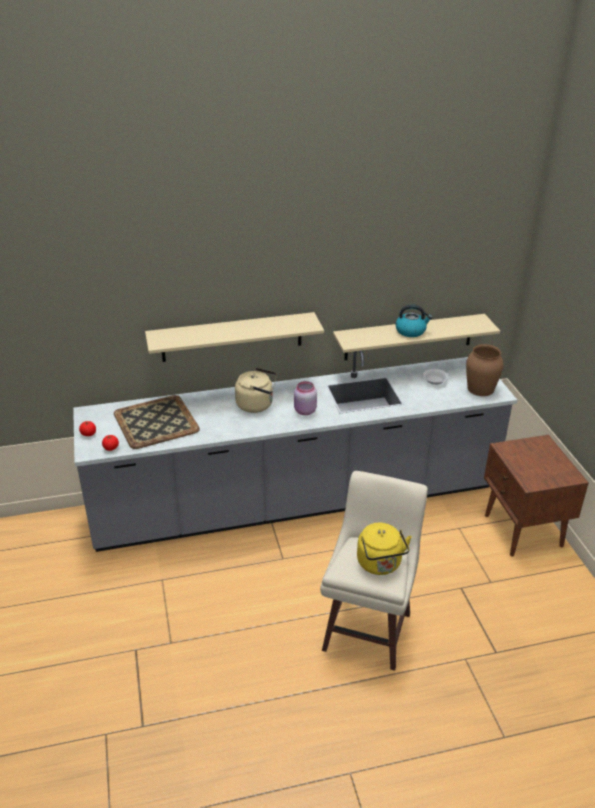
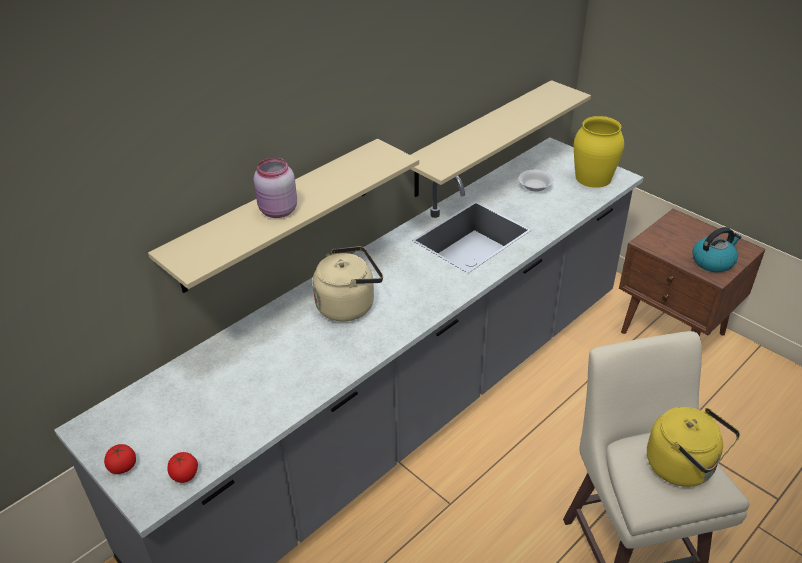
camera: 30 degrees left, 5 degrees up
tray [114,395,200,449] -> none
pink jar [294,381,317,415] -> pink jar moved to [254,158,297,218]
kettle [395,304,432,337] -> kettle moved to [692,227,741,272]
brown vase [466,344,503,396] -> yellow vase [574,116,624,188]

